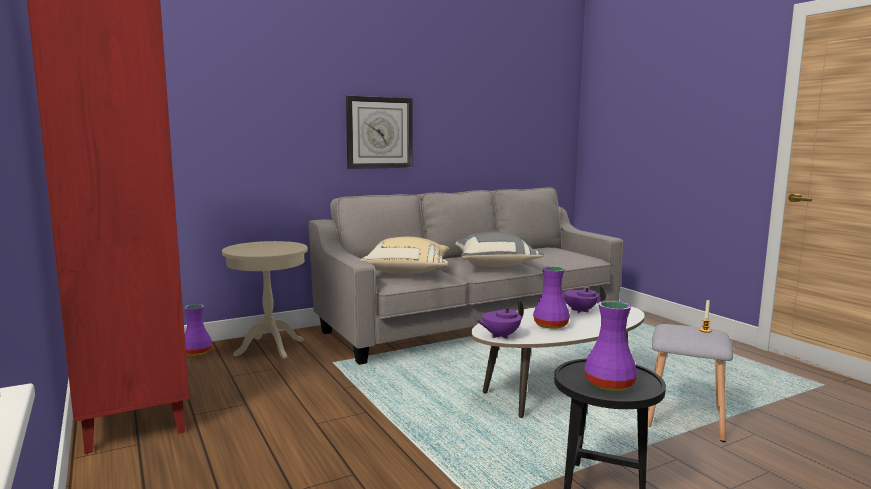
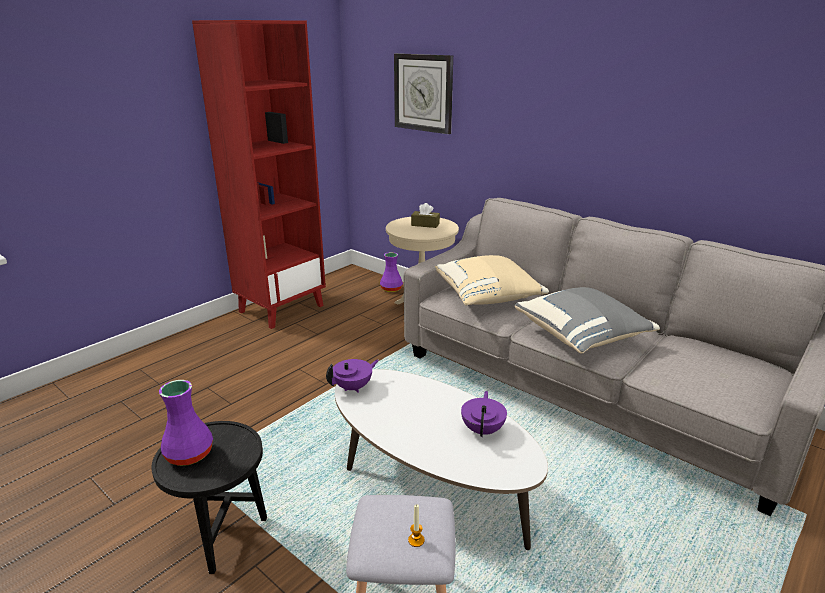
camera: 70 degrees right, 15 degrees up
wall clock [346,96,412,169] -> wall clock moved to [394,53,453,134]
purple teapot [477,300,524,339] -> purple teapot turned 105 degrees clockwise [326,359,379,393]
purple vase [533,266,570,329] -> none
none -> brown tissue box [411,203,440,228]

